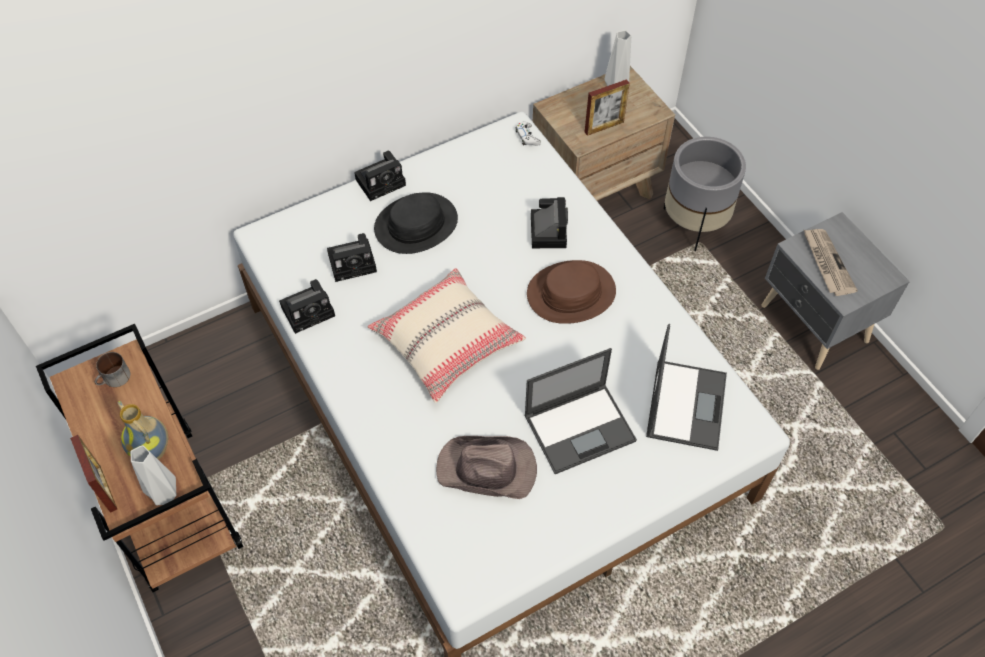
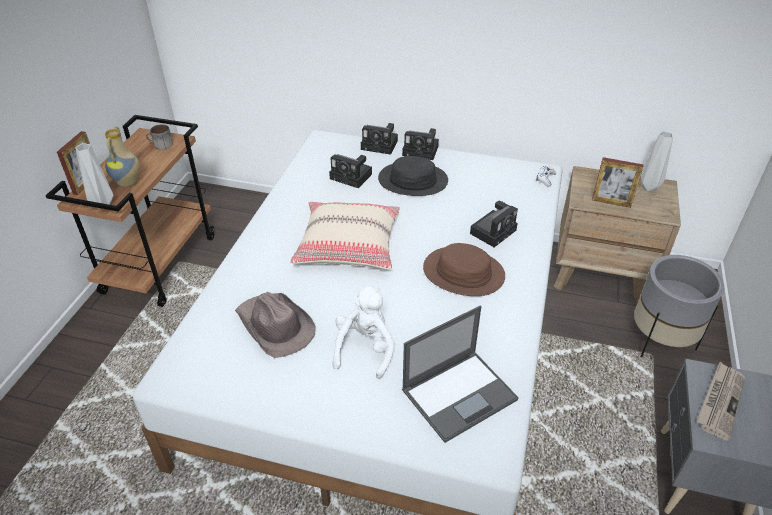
camera: 45 degrees right, 15 degrees down
camera [279,279,335,334] -> camera moved to [361,123,398,155]
laptop [524,348,637,474] -> white plush toy [333,286,394,379]

